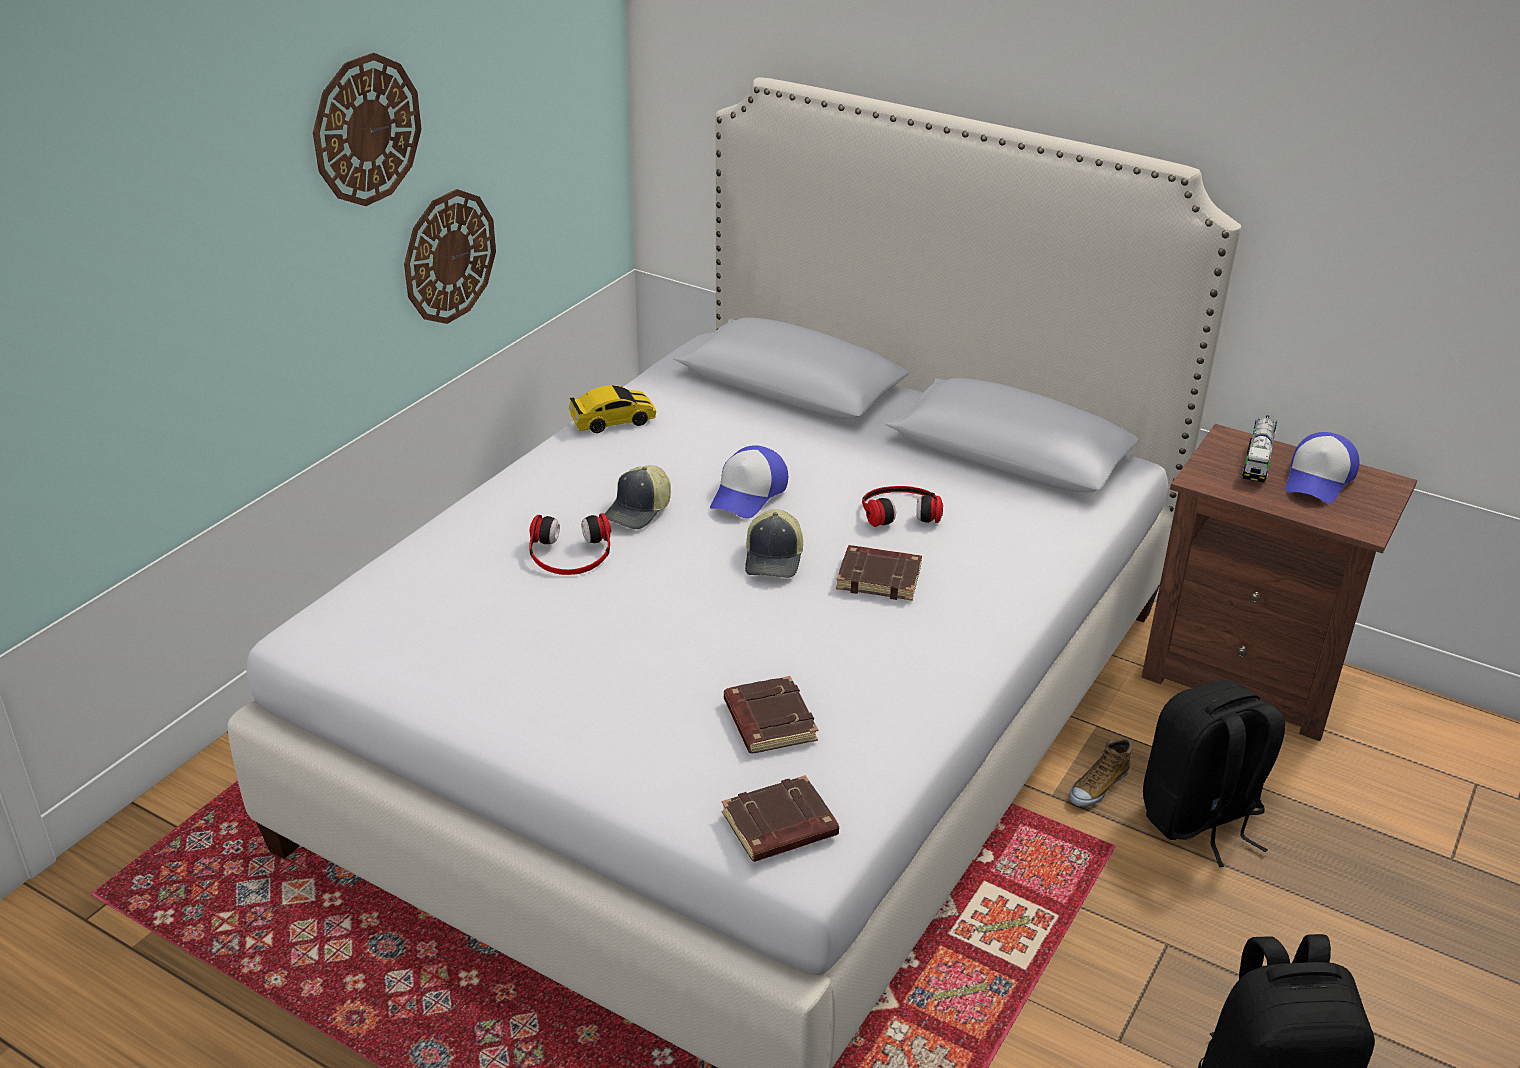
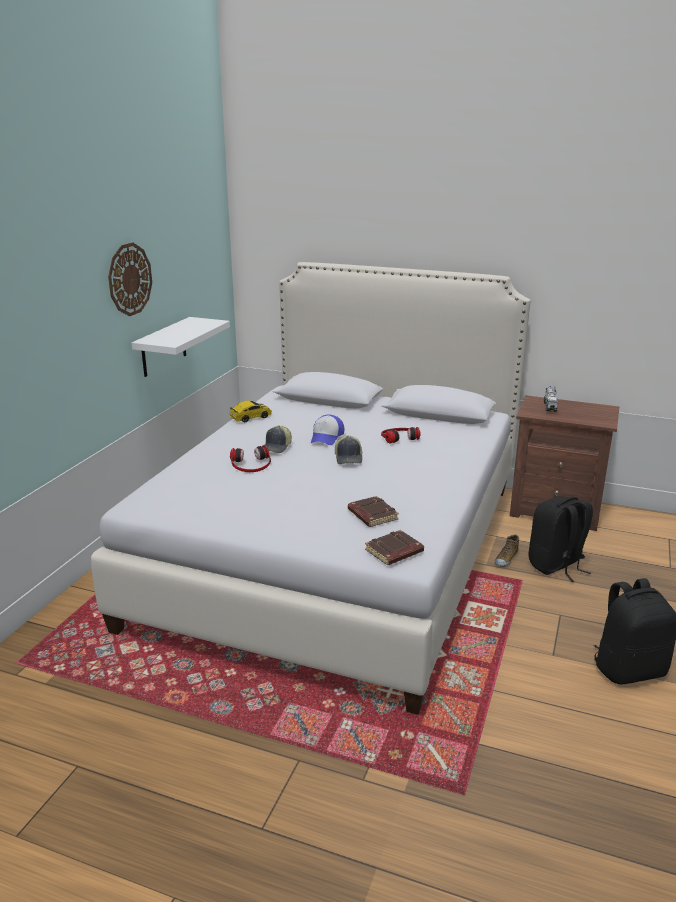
camera: 10 degrees left, 10 degrees down
wall clock [404,189,496,324] -> white shelf [132,317,230,377]
brown book [836,545,922,601] -> none
cap [1286,432,1359,503] -> none

